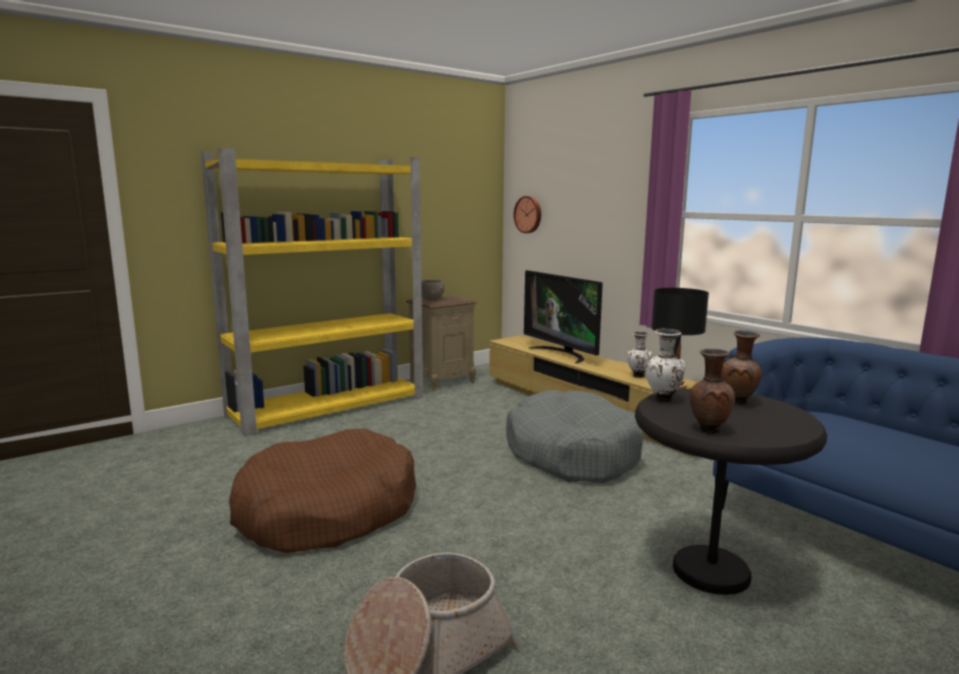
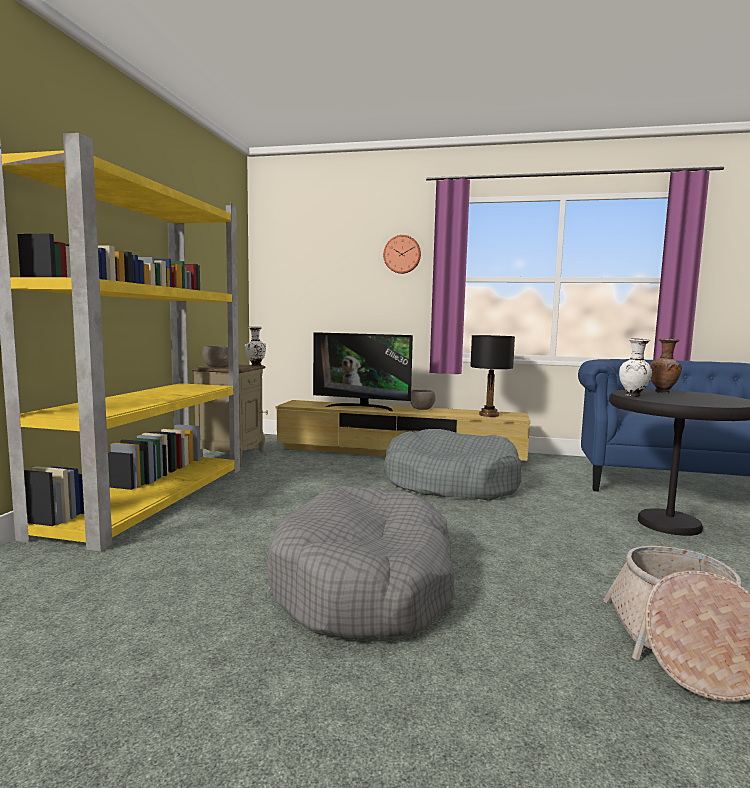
camera: 40 degrees left, 5 degrees down
brown dog bed [229,429,416,553] -> grey dog bed [266,485,455,639]
wall clock [514,196,541,233] -> wall clock moved to [383,235,421,274]
white vase [627,332,652,378] -> white vase moved to [245,327,266,366]
brown vase [689,349,735,434] -> none
none -> grey bowl [410,390,436,410]

